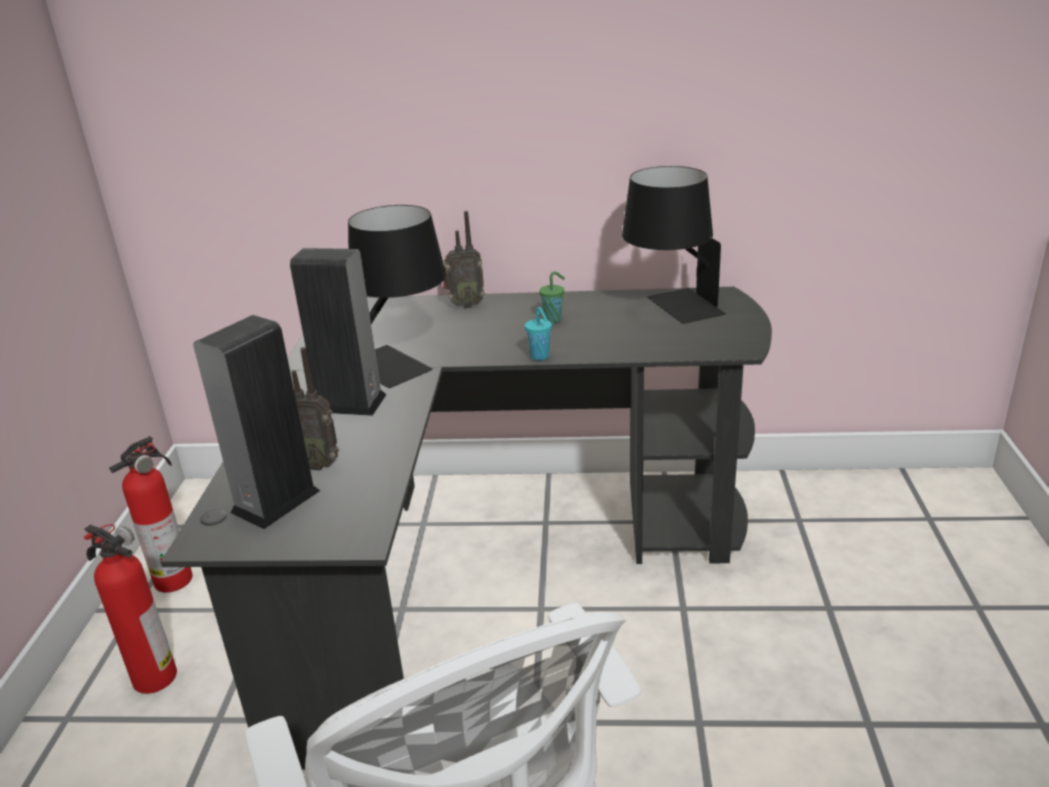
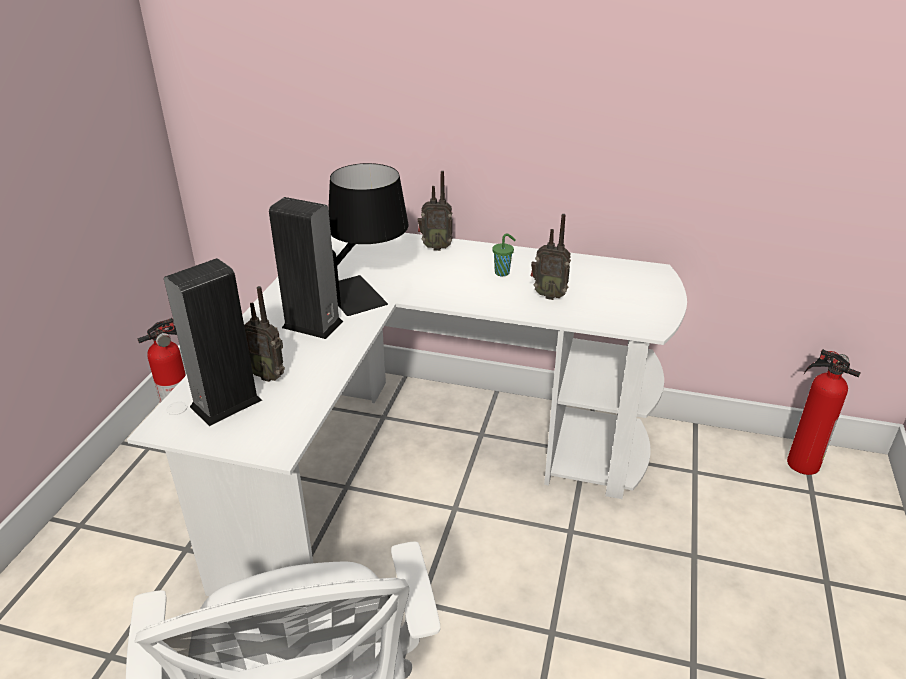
camera: 10 degrees right, 5 degrees up
fire extinguisher [84,524,177,694] -> fire extinguisher moved to [787,349,861,475]
black desk [161,287,772,770] -> white desk [127,233,687,596]
turquoise cup [525,307,552,360] -> none
black table lamp [622,166,726,324] -> none
none -> radio [531,214,571,300]

